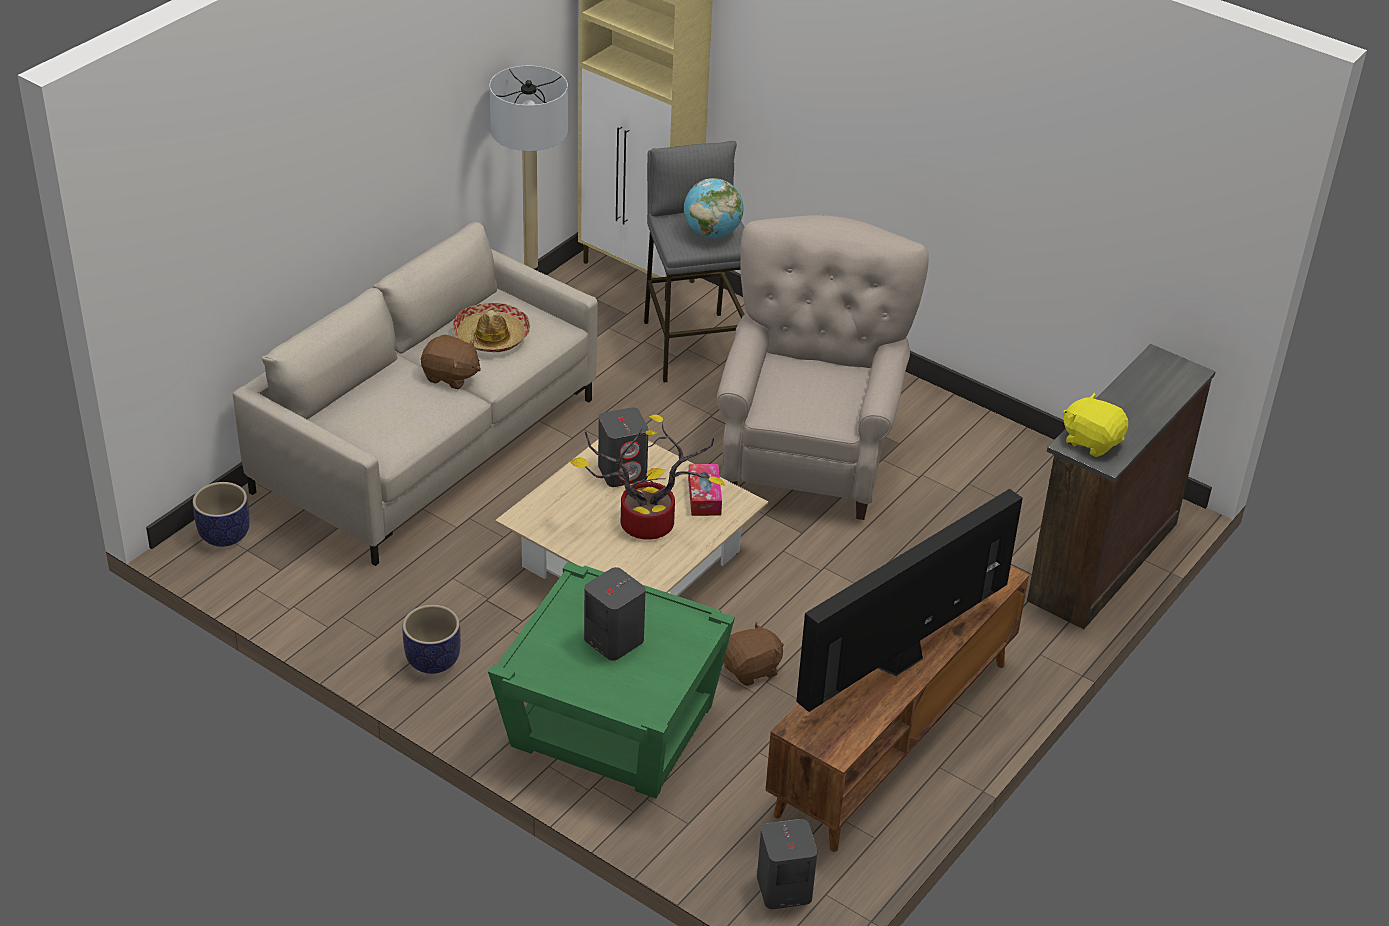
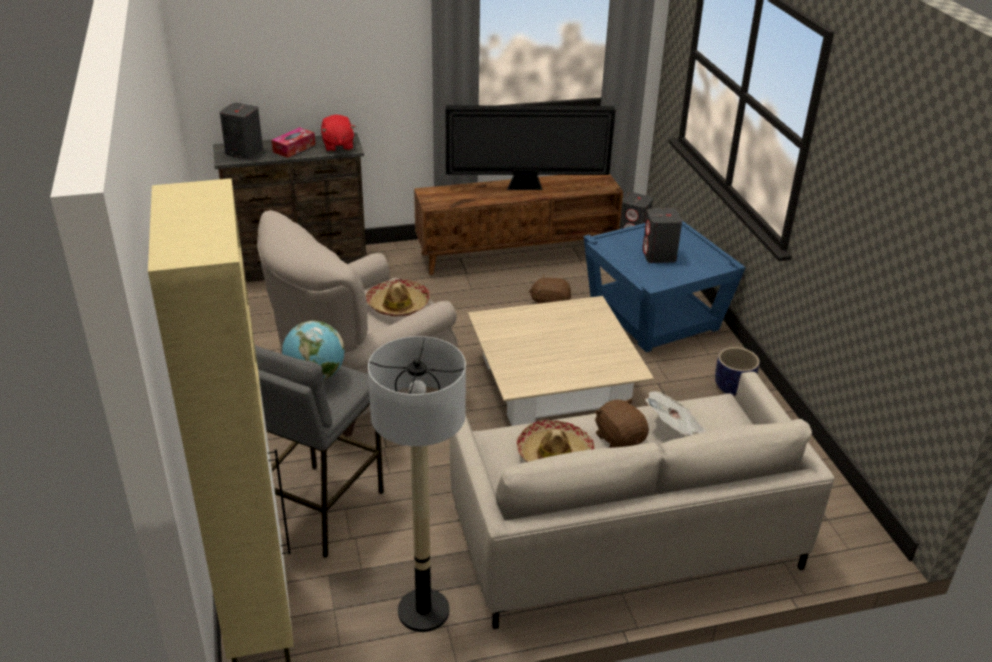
camera: 140 degrees left, 5 degrees down
planter [193,482,250,547] -> none
green side table [488,562,735,798] -> blue side table [584,221,746,352]
potted plant [570,415,725,540] -> none
grey speaker [598,407,649,487] -> grey speaker moved to [220,103,263,159]
tissue box [688,464,722,516] -> tissue box moved to [272,127,315,158]
yellow plush toy [1063,393,1128,457] -> red plush toy [321,115,355,152]
none -> hat [366,279,430,316]
none -> newspaper [645,391,707,435]

